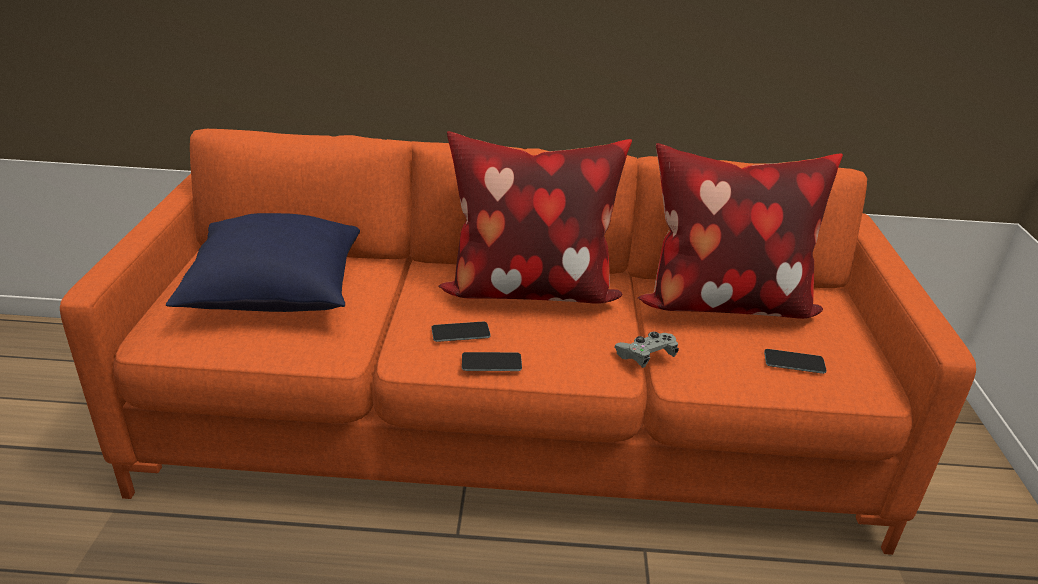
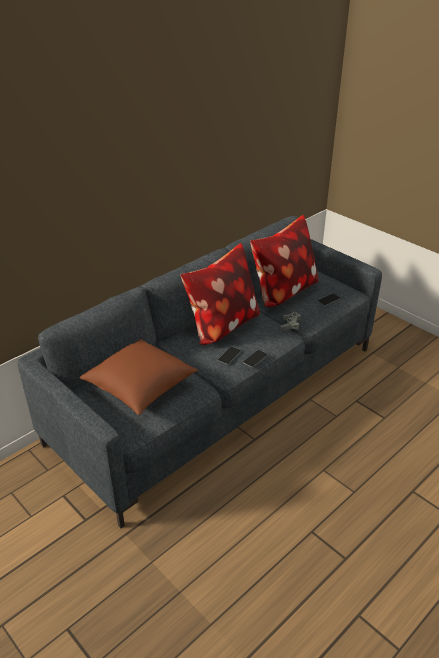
camera: 45 degrees left, 5 degrees up
orange sofa [60,129,976,555] -> grey sofa [18,216,382,528]
blue pillow [166,213,360,312] -> brown pillow [80,339,198,415]

